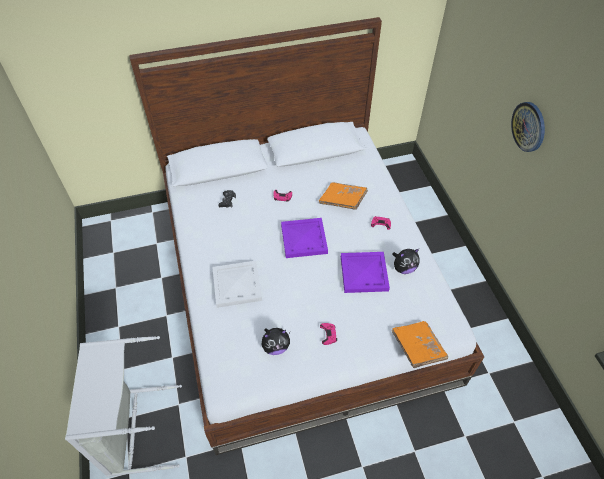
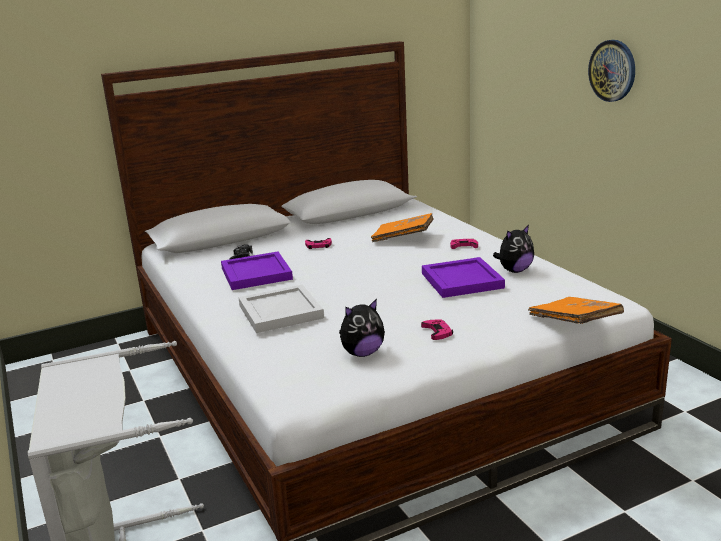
camera: 10 degrees left, 30 degrees down
purple tray [281,218,328,258] -> purple tray moved to [221,251,293,290]

